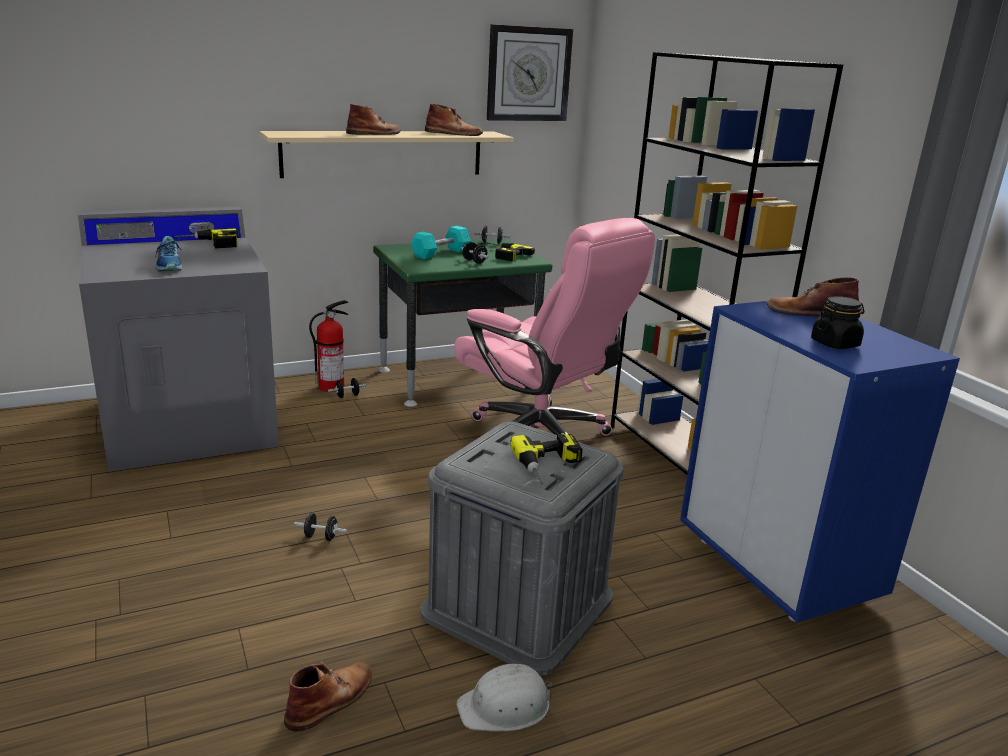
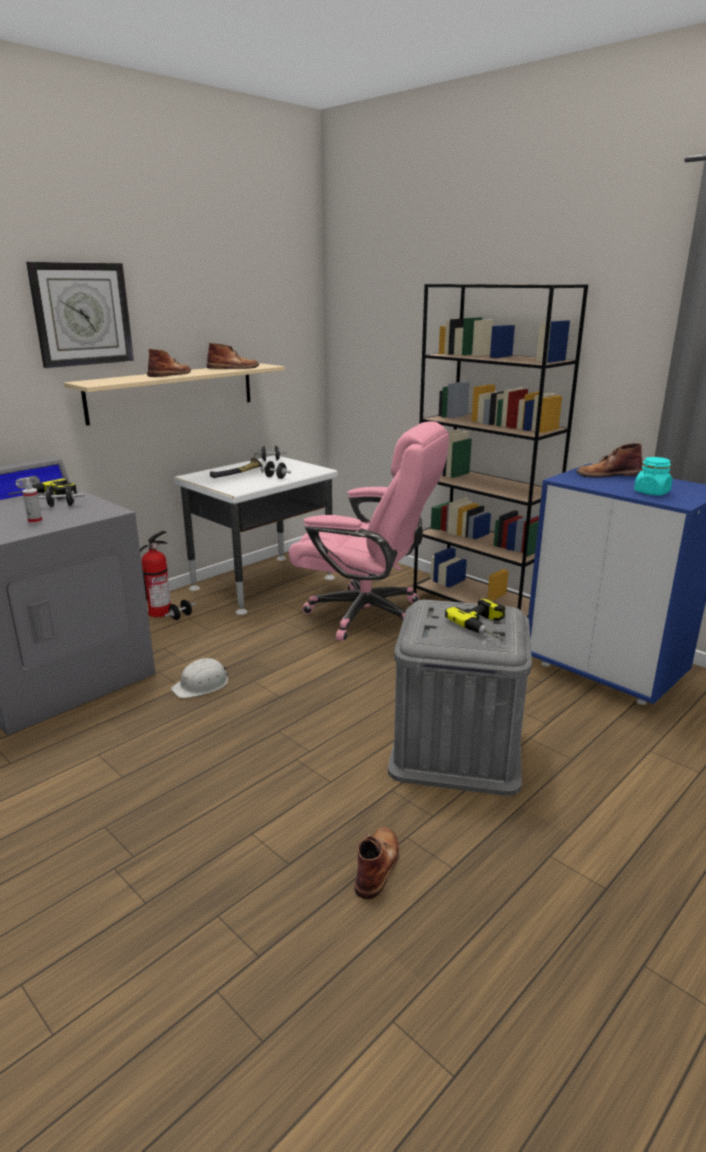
camera: 20 degrees left, 0 degrees up
shoe [155,236,182,271] -> spray bottle [22,478,43,524]
black dumbbell [294,513,347,541] -> black dumbbell moved to [38,485,84,507]
green desk [373,238,552,407] -> white desk [173,455,338,615]
turquoise dumbbell [411,226,471,260] -> hammer [210,457,263,478]
white hard hat [456,664,552,732] -> white hard hat moved to [171,658,228,698]
wall clock [487,24,573,121] -> wall clock moved to [26,262,134,368]
power drill [487,242,535,261] -> none
black jar [811,296,864,349] -> turquoise jar [634,457,672,495]

